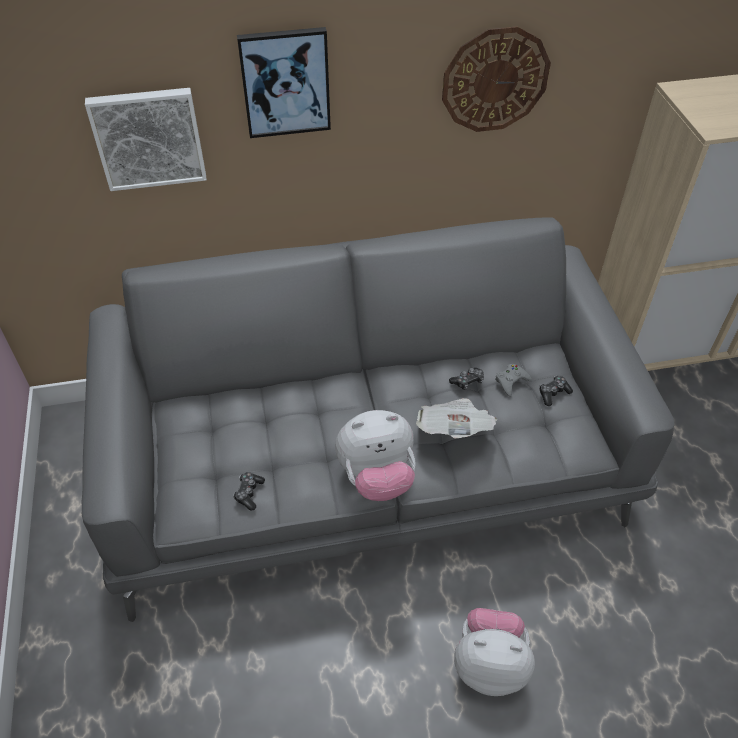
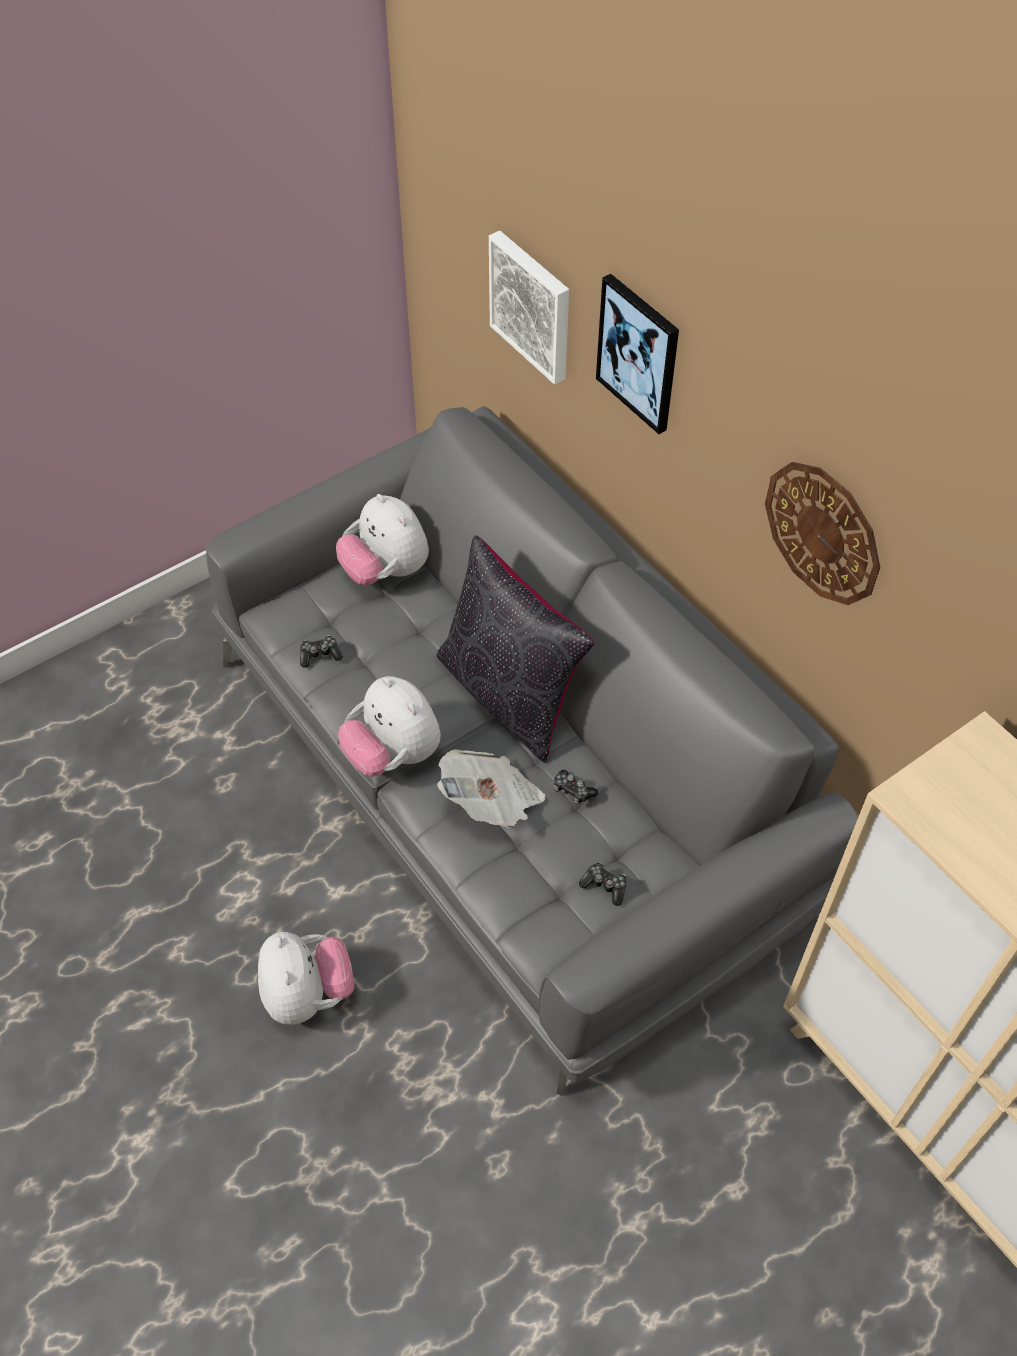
camera: 65 degrees right, 5 degrees up
grey game controller [495,364,532,397] -> none
none -> plush toy [336,494,429,585]
none -> black pillow [436,535,595,763]

